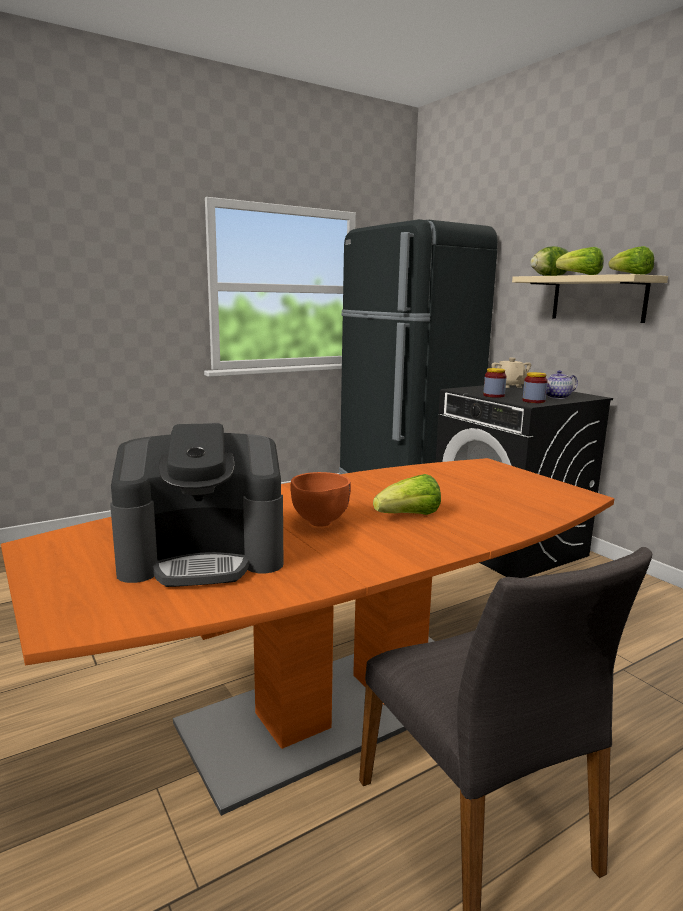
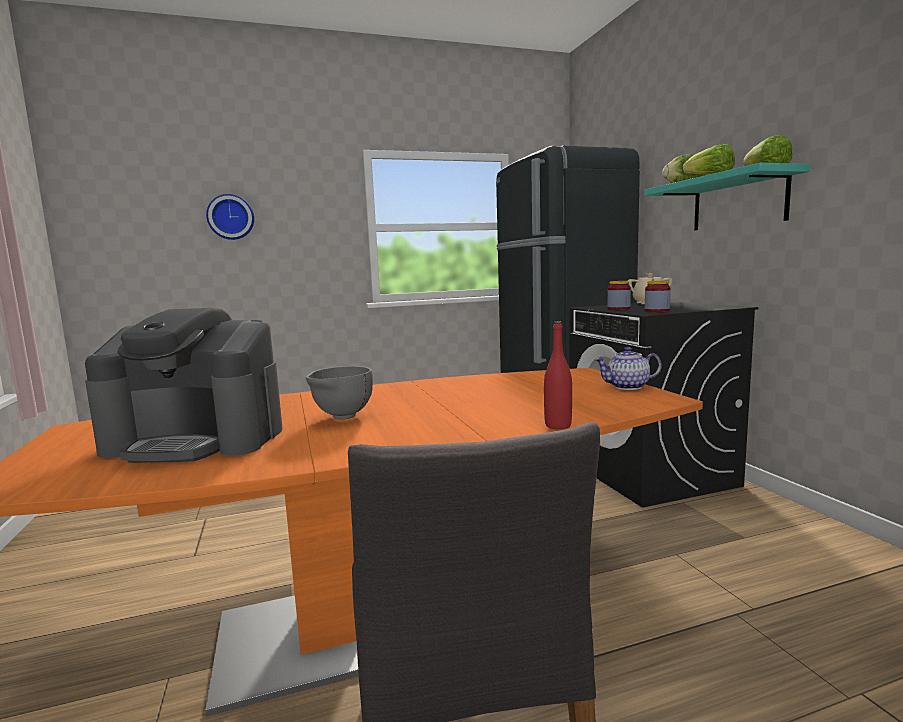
camera: 15 degrees right, 5 degrees down
orange bowl [290,472,351,527] -> grey bowl [306,366,373,420]
lettuce [373,474,441,515] -> none
beige shelf [512,274,668,323] -> turquoise shelf [644,163,810,230]
teapot [546,370,578,399] -> teapot moved to [594,347,662,390]
none -> wall clock [206,194,254,240]
none -> red bottle [544,321,572,429]

